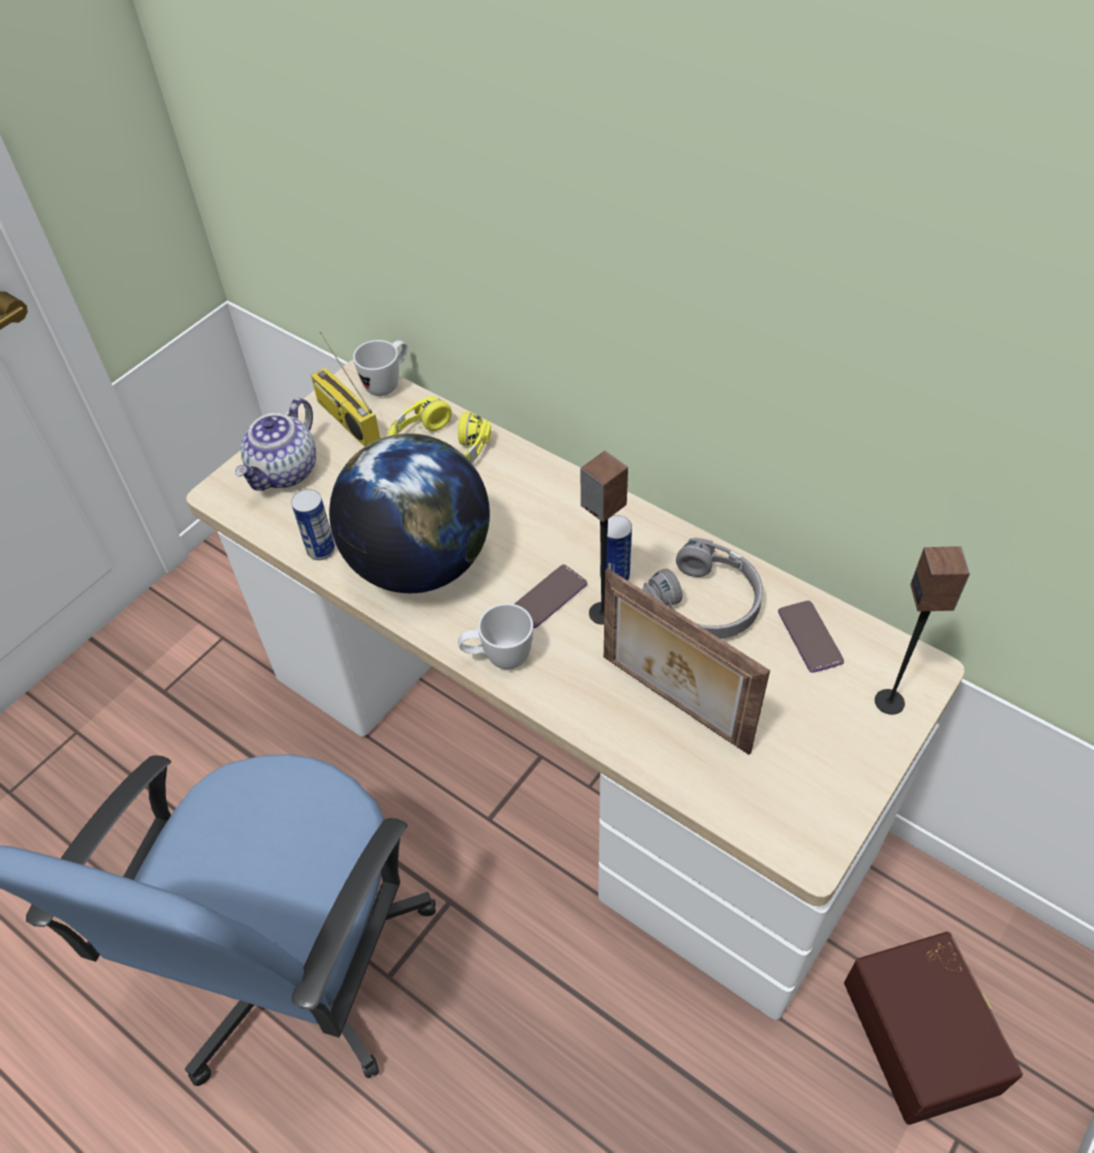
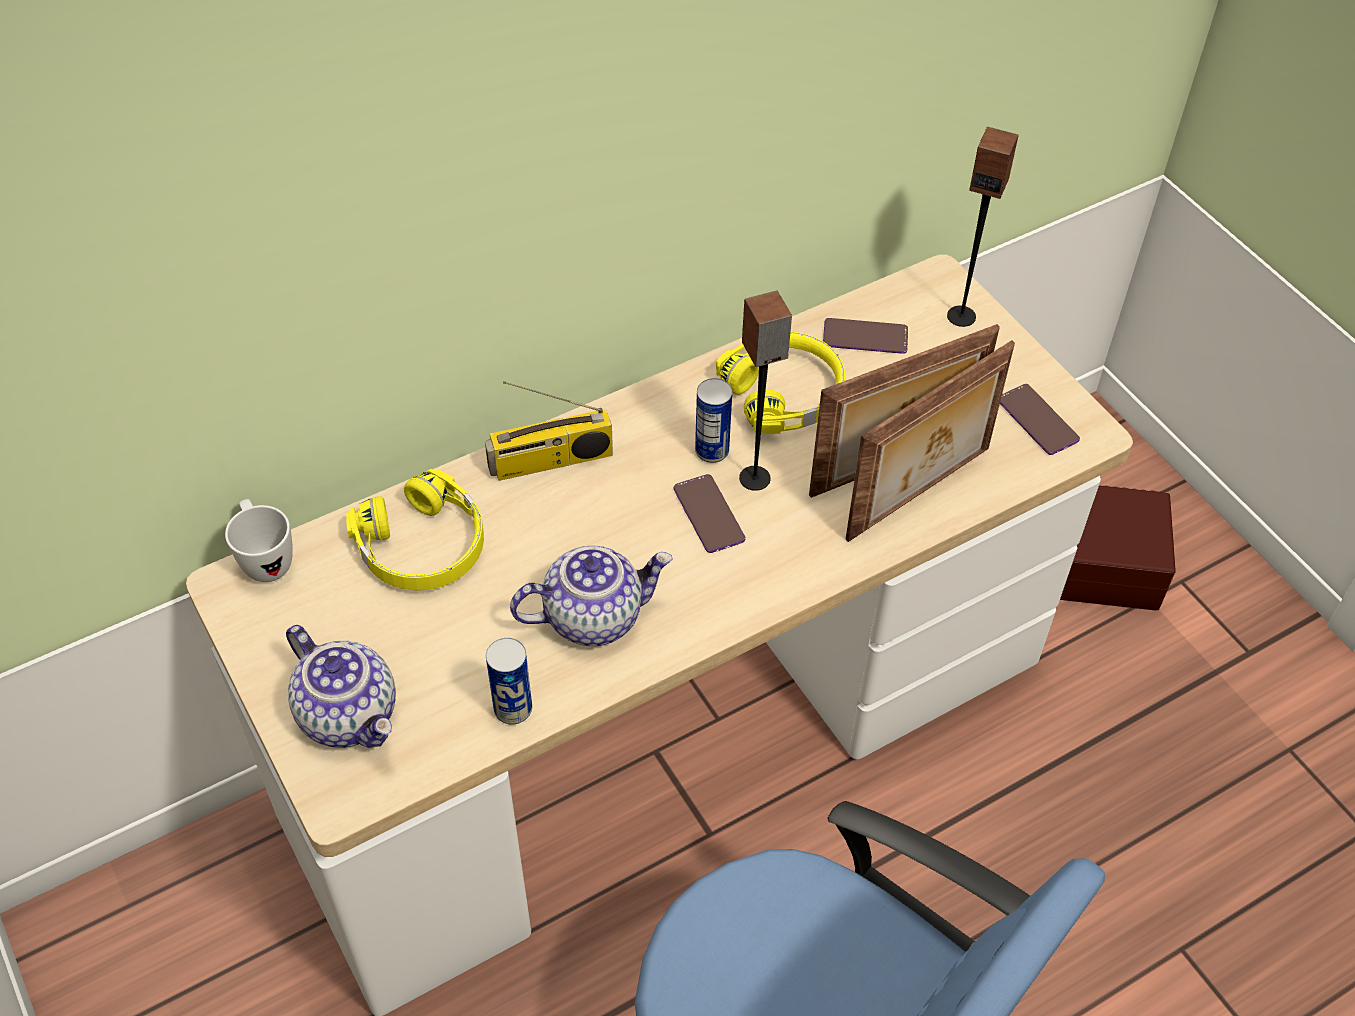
camera: 70 degrees left, 0 degrees up
radio [311,332,381,447] -> radio moved to [485,381,613,481]
globe [329,433,490,593] -> teapot [510,546,673,646]
white mug [458,603,533,669] -> none
grey headphones [642,538,763,639] -> yellow headphones [716,332,845,434]
none -> picture frame [845,340,1015,542]
none -> phone [1000,384,1080,455]

